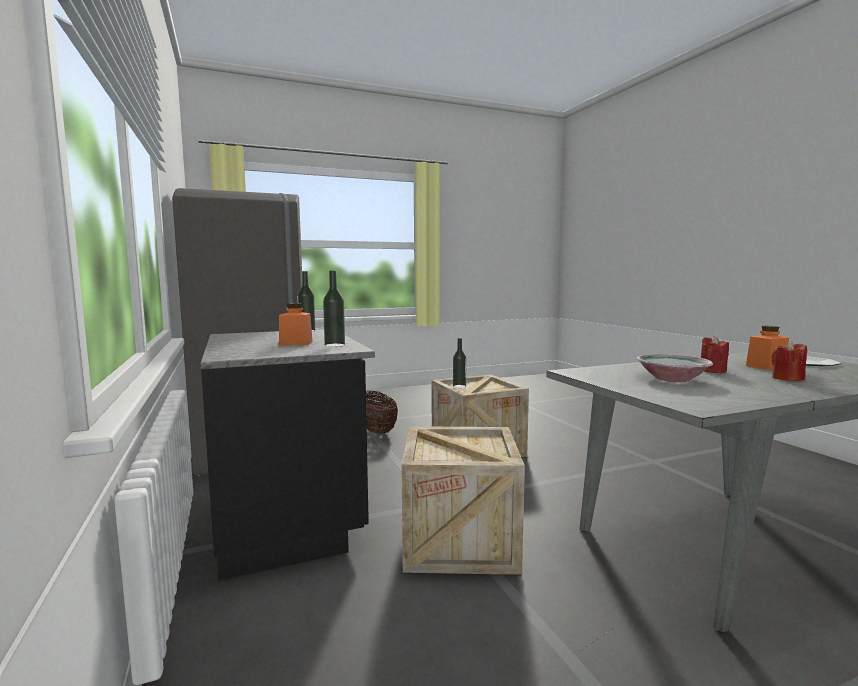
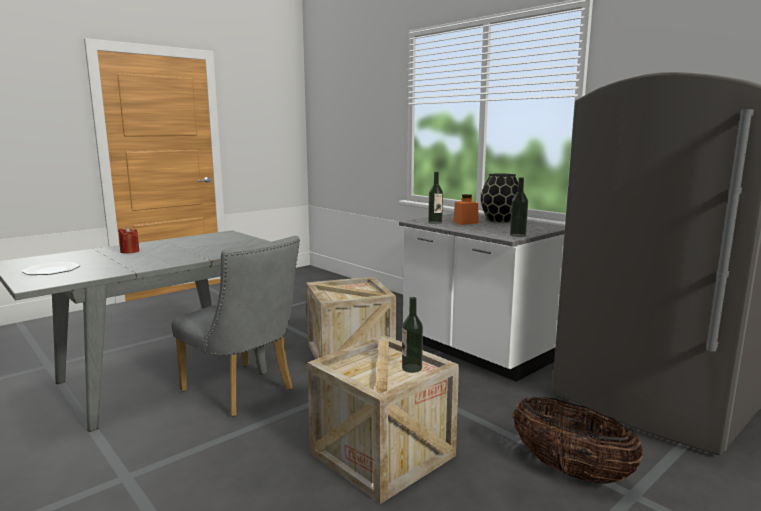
camera: 160 degrees right, 5 degrees up
black counter [201,329,375,580] -> white counter [399,213,565,382]
bowl [636,354,713,382] -> none
red candle [701,336,729,373] -> none
orange jar [746,326,789,370] -> none
none -> grey chair [171,236,300,417]
none -> black vase [481,173,518,222]

